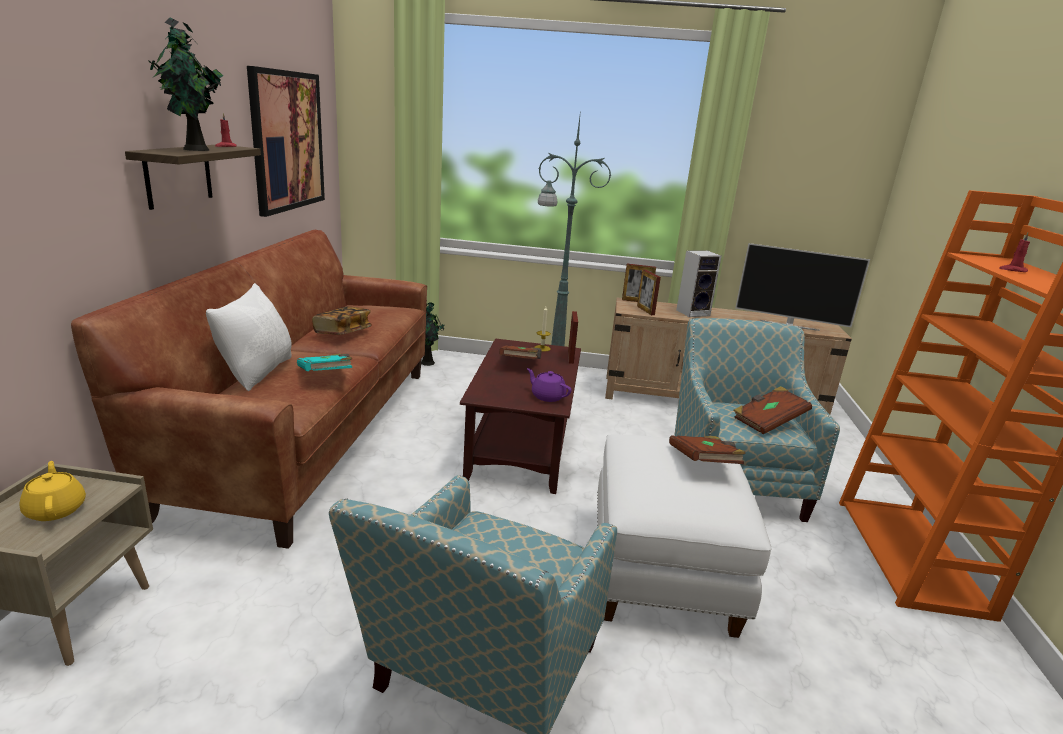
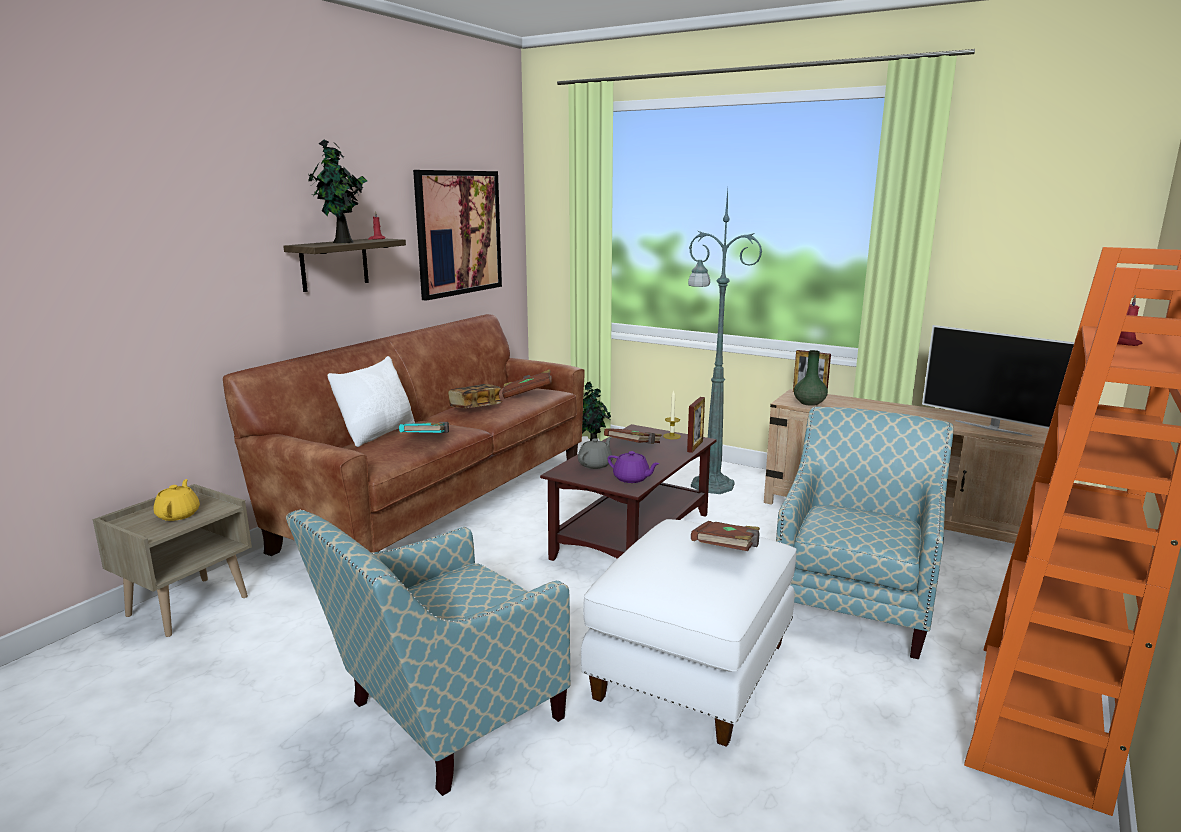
camera: 25 degrees right, 5 degrees down
purple teapot [527,368,572,402] -> purple teapot turned 150 degrees clockwise [608,451,660,483]
picture frame [637,270,661,315] -> green vase [794,350,828,406]
speaker [676,250,722,317] -> none
brown book [733,386,812,434] -> brown book moved to [502,370,552,399]
none -> grey teapot [578,437,613,469]

